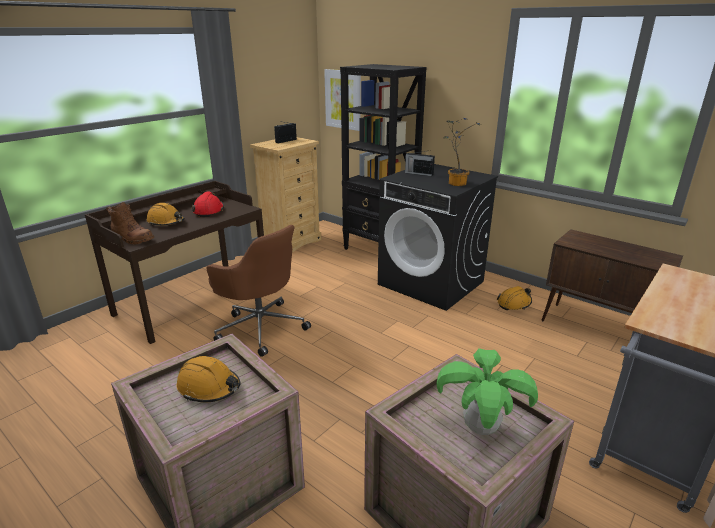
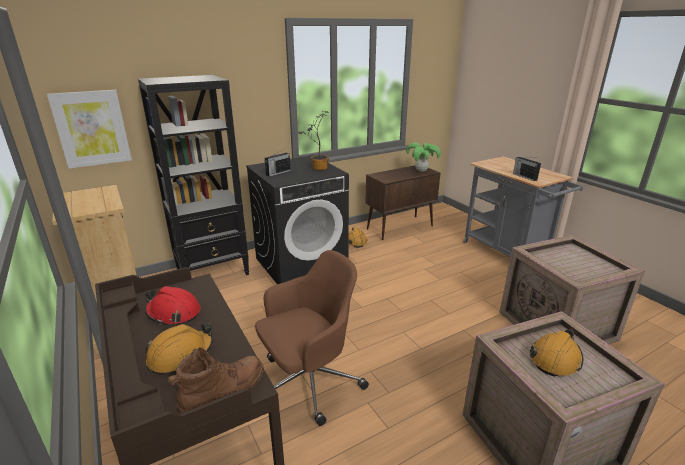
camera: 70 degrees left, 0 degrees up
radio [274,121,297,143] -> radio moved to [513,157,541,181]
potted plant [437,348,538,435] -> potted plant moved to [406,142,440,172]

